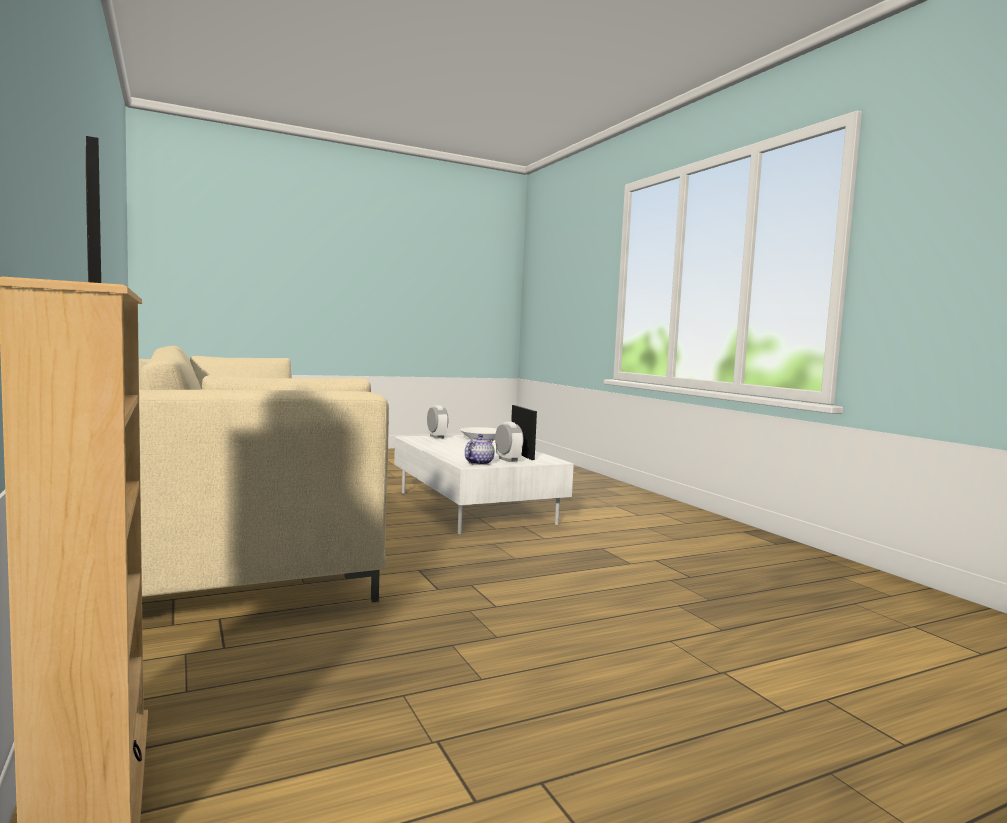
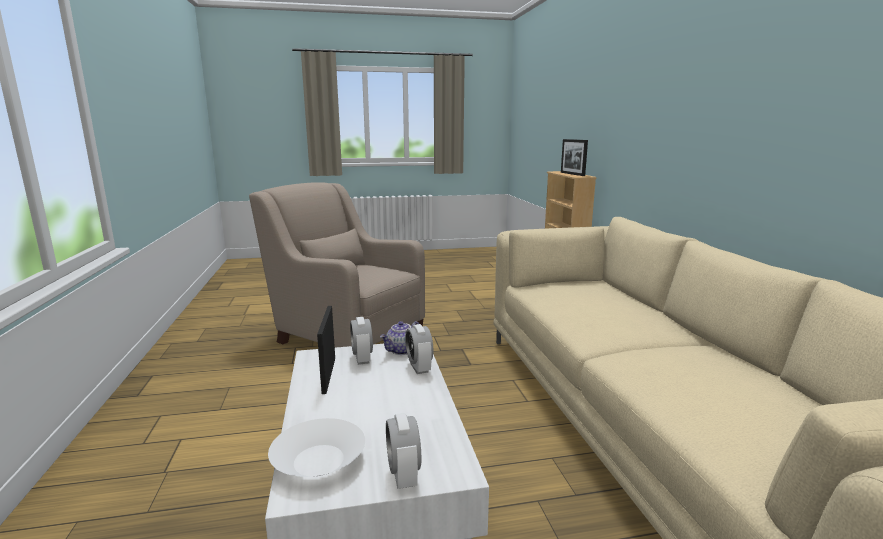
camera: 165 degrees left, 10 degrees up
none -> beige armchair [249,182,425,348]
none -> alarm clock [405,324,434,374]

